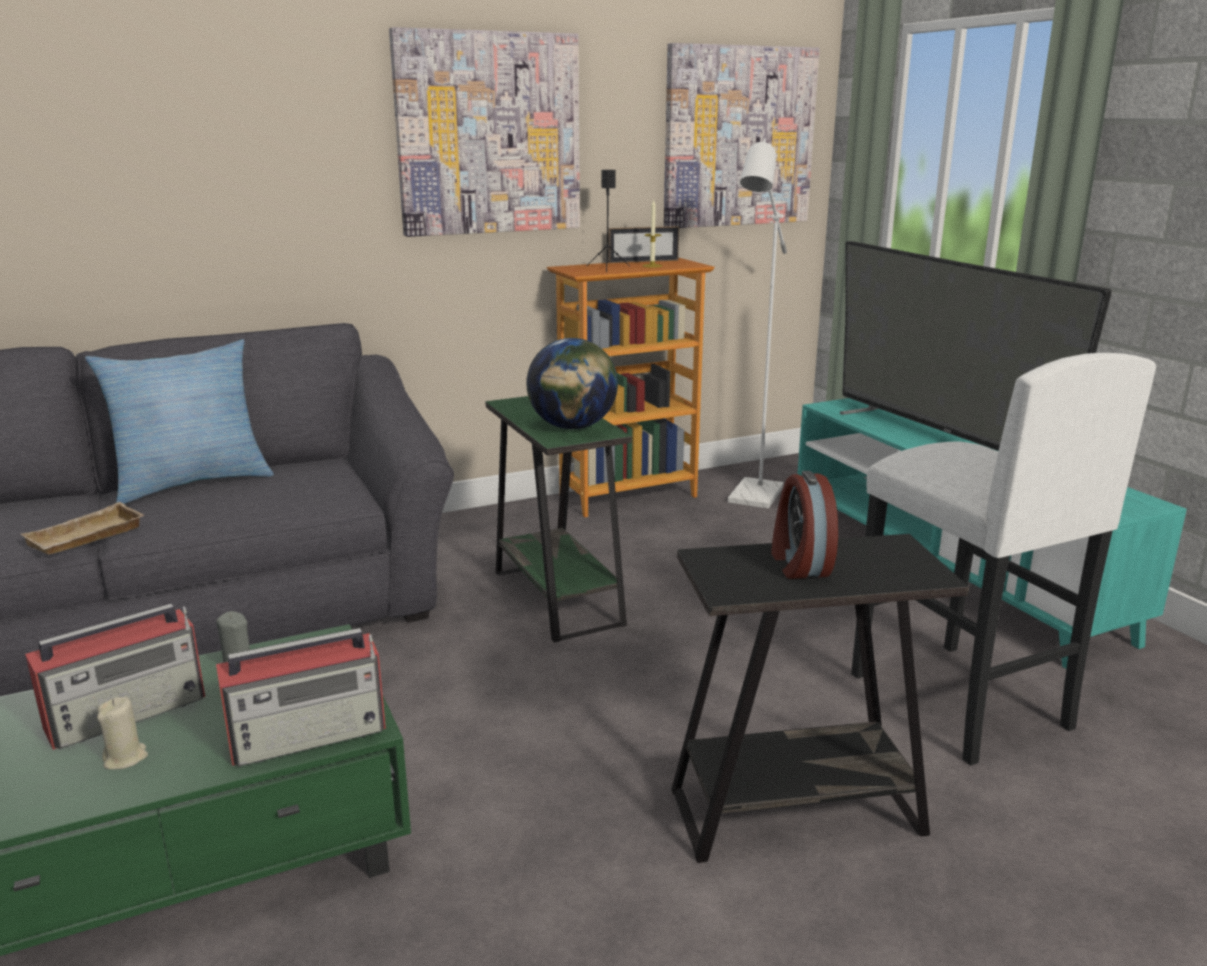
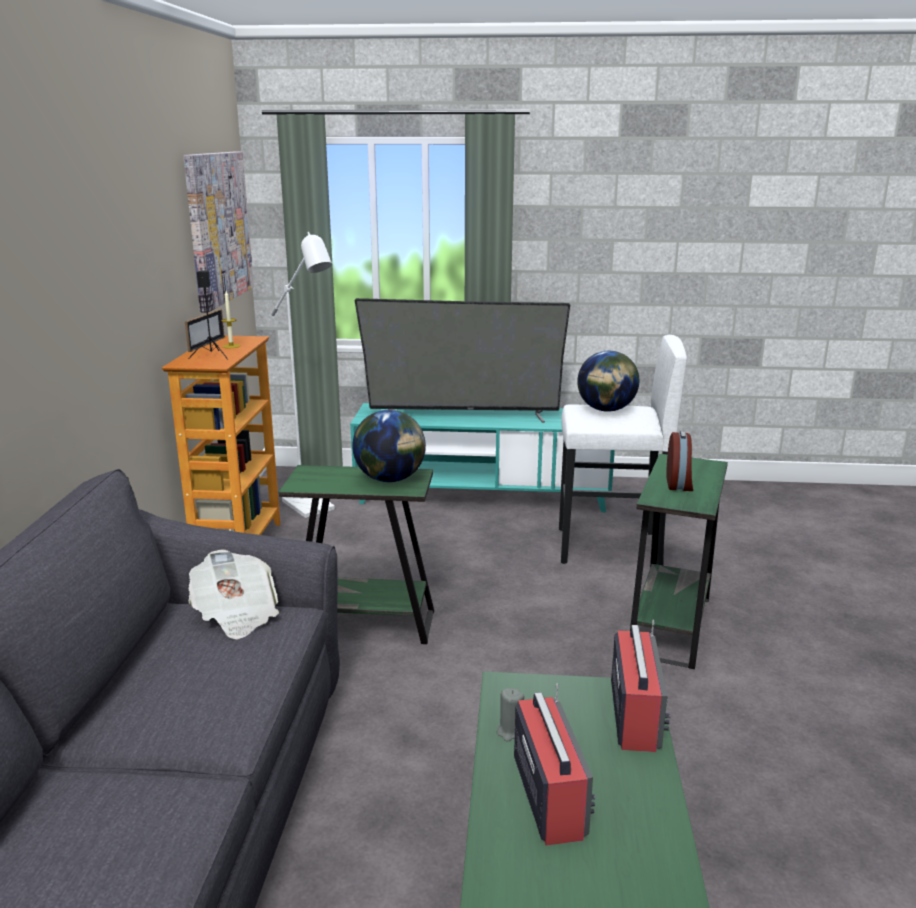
camera: 60 degrees left, 0 degrees up
beige tray [20,502,144,555] -> none
pillow [85,339,274,504] -> none
beige candle [97,697,148,770] -> none
picture [389,27,580,237] -> none
black side table [671,534,969,863] -> green side table [630,454,728,669]
alarm clock [771,471,838,579] -> alarm clock turned 105 degrees counterclockwise [666,431,693,491]
none -> newspaper [188,550,279,639]
none -> globe [577,351,639,412]

